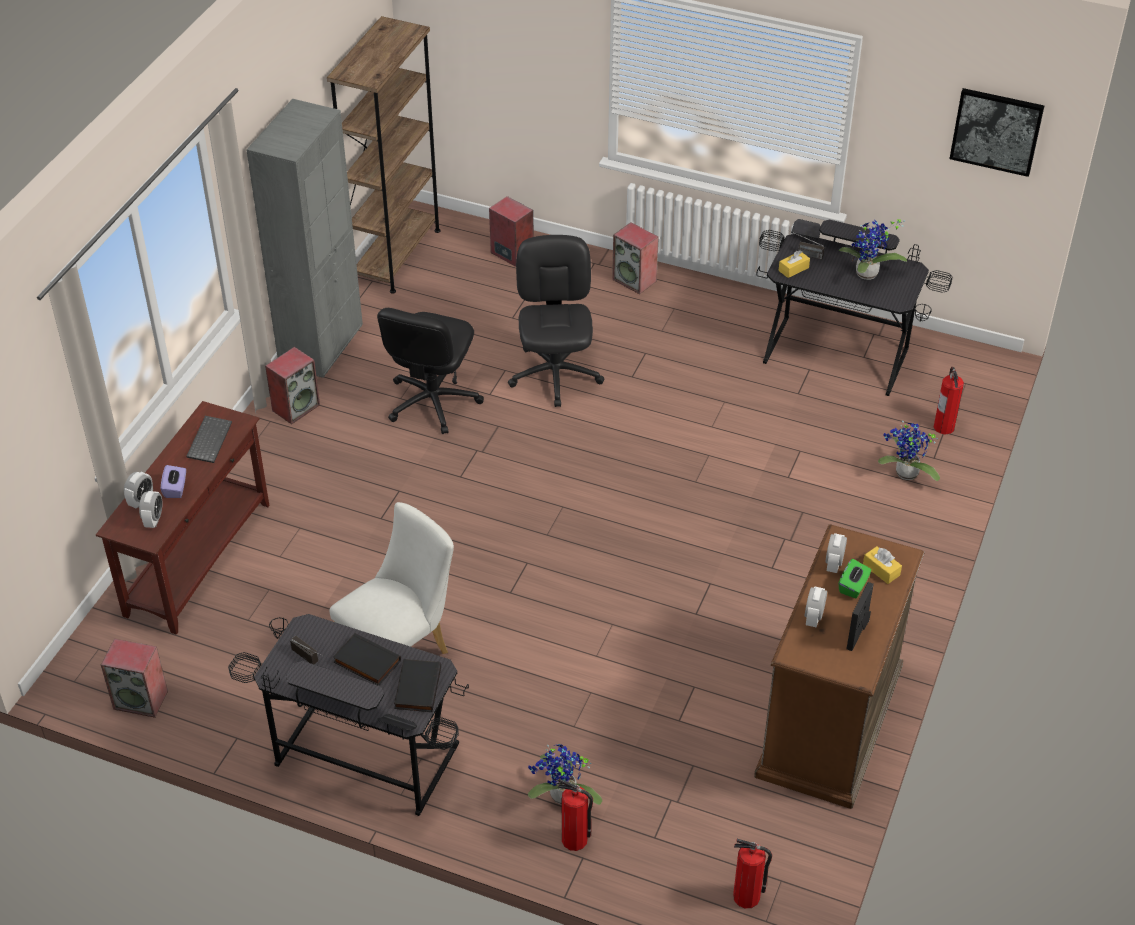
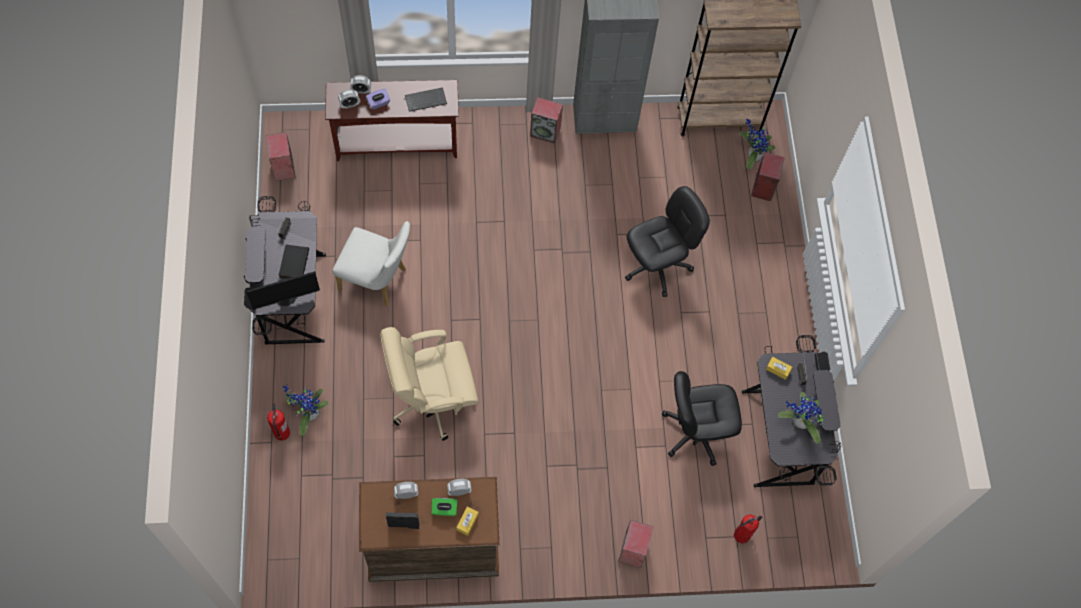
camera: 60 degrees right, 20 degrees up
black office chair [377,308,484,434] -> black office chair moved to [662,371,742,466]
black book [394,659,441,712] -> monitor [246,271,320,309]
speaker [612,222,659,294] -> speaker moved to [618,520,654,568]
fire extinguisher [733,839,772,908] -> none
potted plant [878,421,940,481] -> potted plant moved to [739,119,775,169]
picture [950,88,1044,177] -> none
none -> beige office chair [380,327,478,441]

